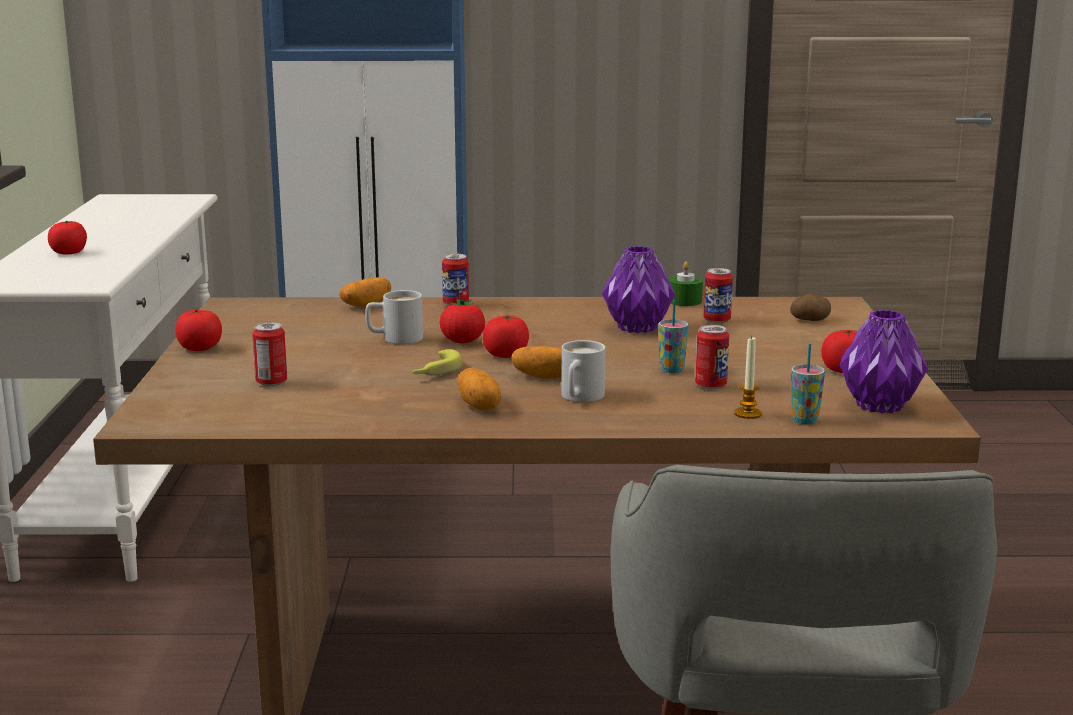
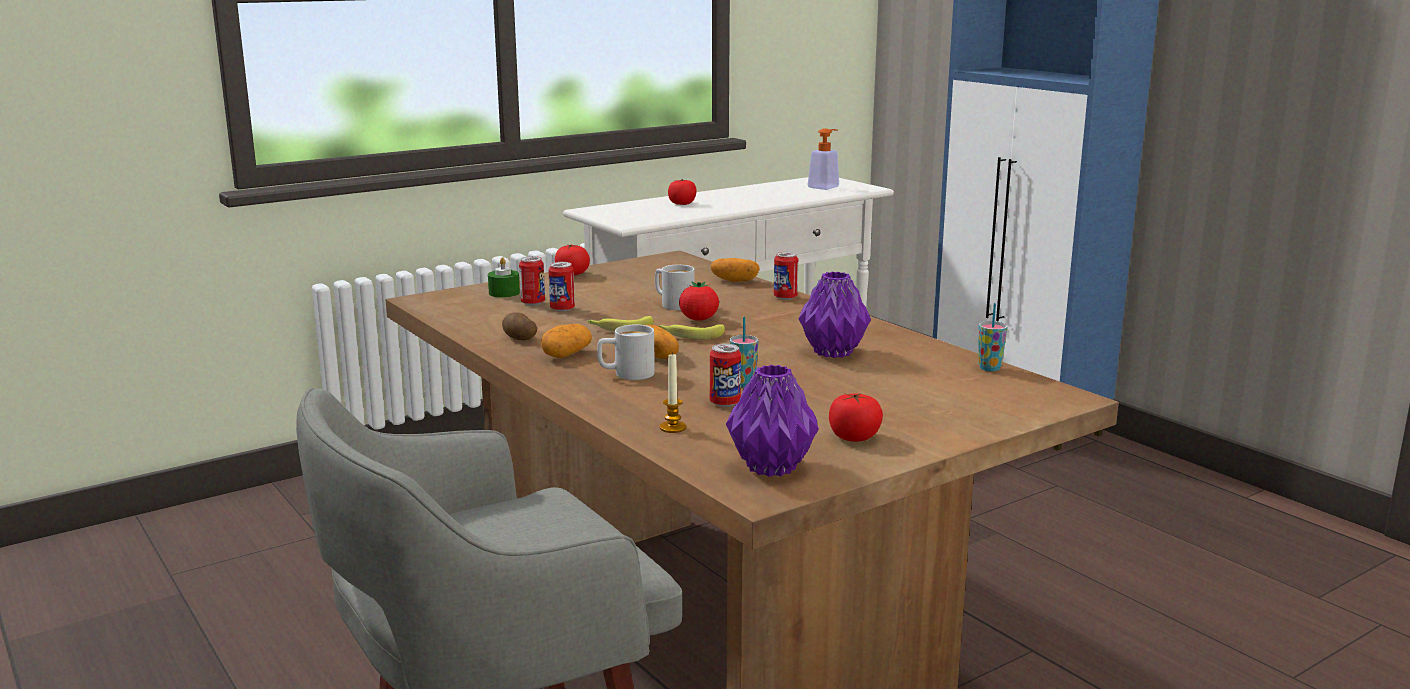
camera: 55 degrees right, 0 degrees up
tomato [483,316,529,358] -> banana [659,324,725,340]
green candle [668,262,703,306] -> green candle moved to [488,257,520,298]
can [703,268,733,324] -> can moved to [548,262,575,312]
potato [790,294,831,321] -> potato moved to [502,313,537,340]
cup [791,344,825,424] -> cup moved to [978,303,1008,371]
none -> soap dispenser [808,128,839,190]

